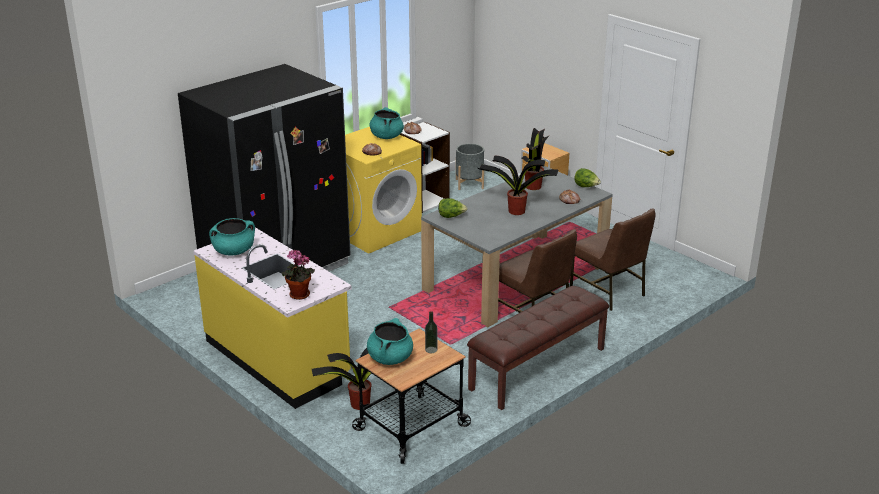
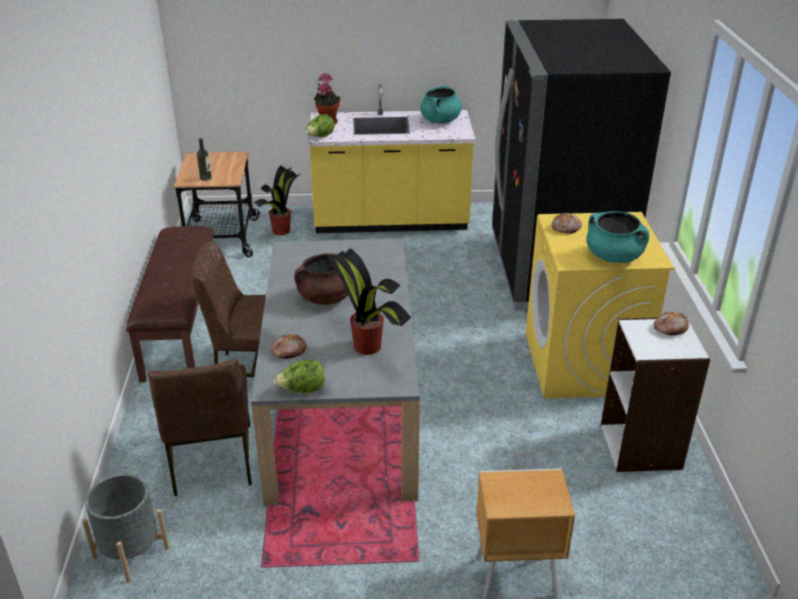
camera: 130 degrees right, 5 degrees up
turquoise cooking pot [367,318,413,365] -> none
lettuce [438,198,468,218] -> lettuce moved to [305,114,335,137]
grey planter [456,144,484,190] -> grey planter moved to [82,474,169,583]
potted plant [478,155,558,215] -> brown cooking pot [294,253,348,305]
brown chair [570,208,655,311] -> brown chair turned 105 degrees counterclockwise [148,359,252,497]

